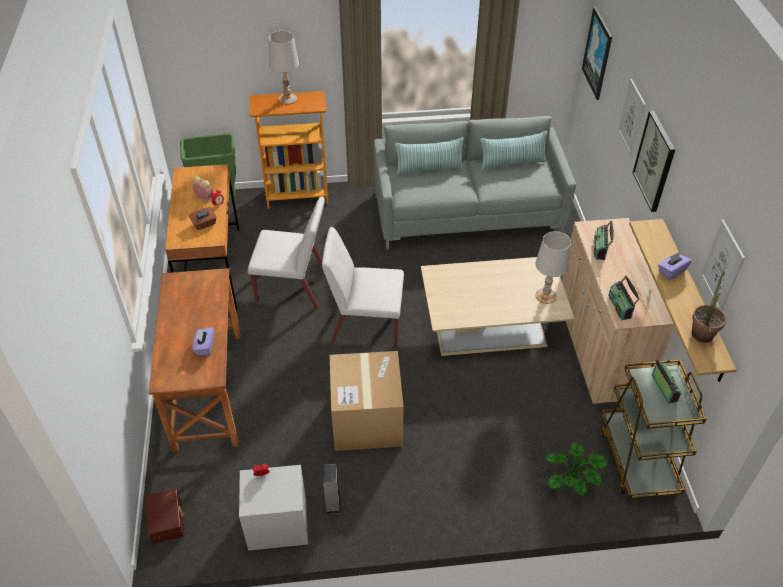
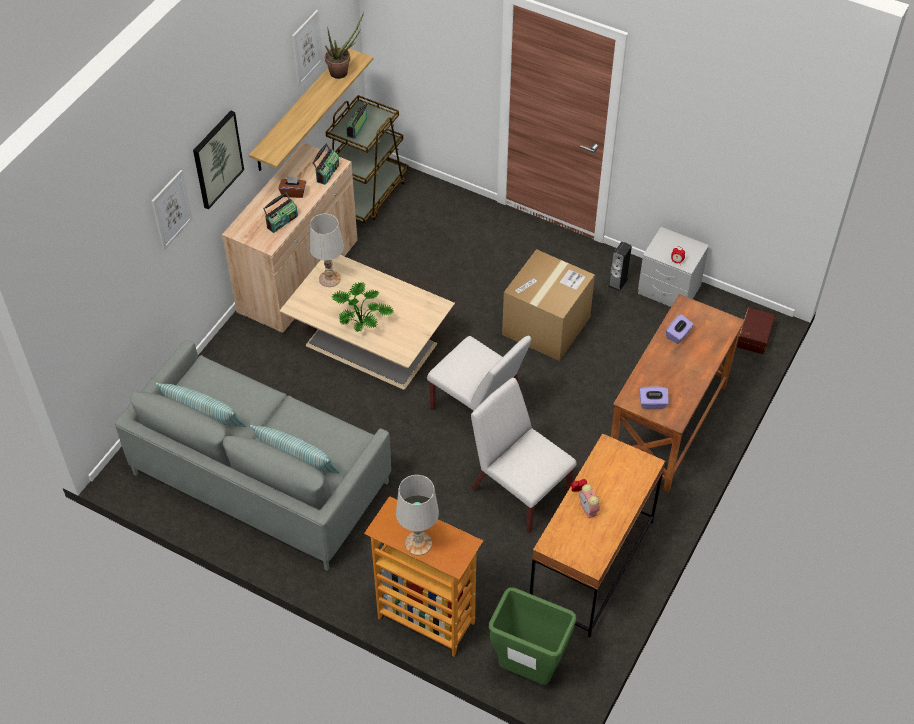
camera: 145 degrees left, 5 degrees up
brown tissue box [189,207,217,230] -> brown tissue box moved to [278,176,306,198]
potted plant [546,442,609,495] -> potted plant moved to [331,282,393,332]
picture [582,7,612,100] -> none
purple tissue box [658,252,692,280] -> purple tissue box moved to [639,386,669,409]

